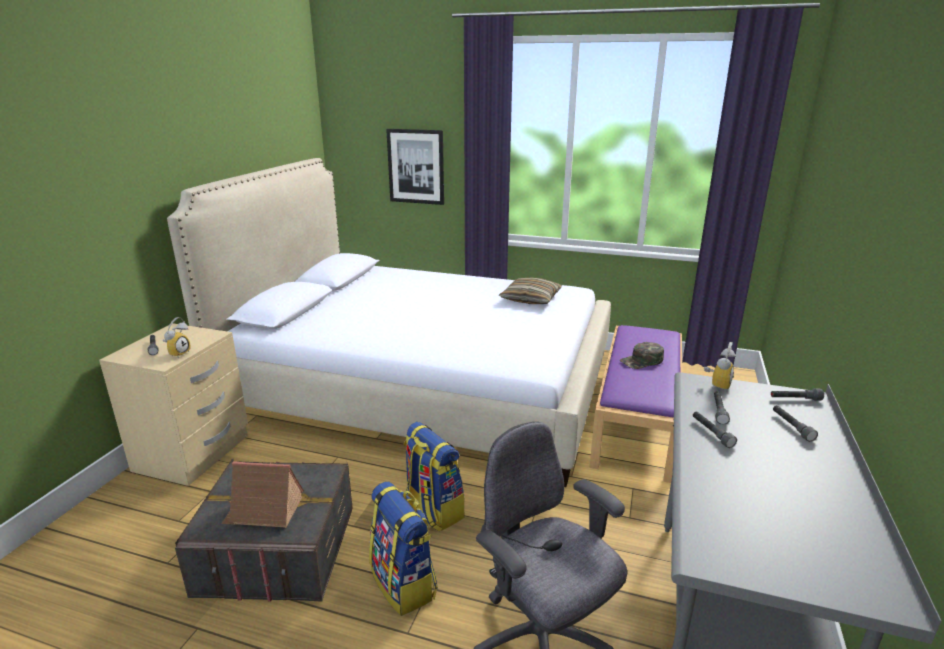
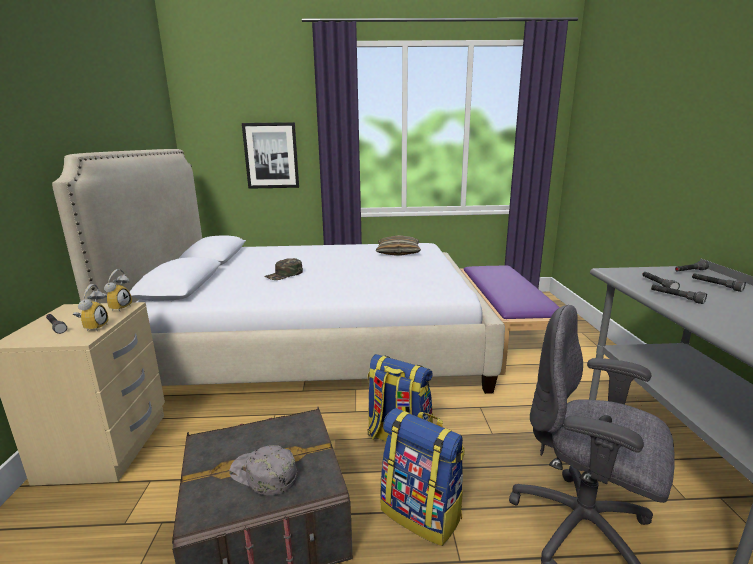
camera: 20 degrees left, 5 degrees down
toy house [221,461,304,528] -> grey cap [229,445,297,495]
green cap [620,342,664,369] -> green cap moved to [264,258,303,280]
alarm clock [704,342,736,392] -> alarm clock moved to [103,269,132,311]

